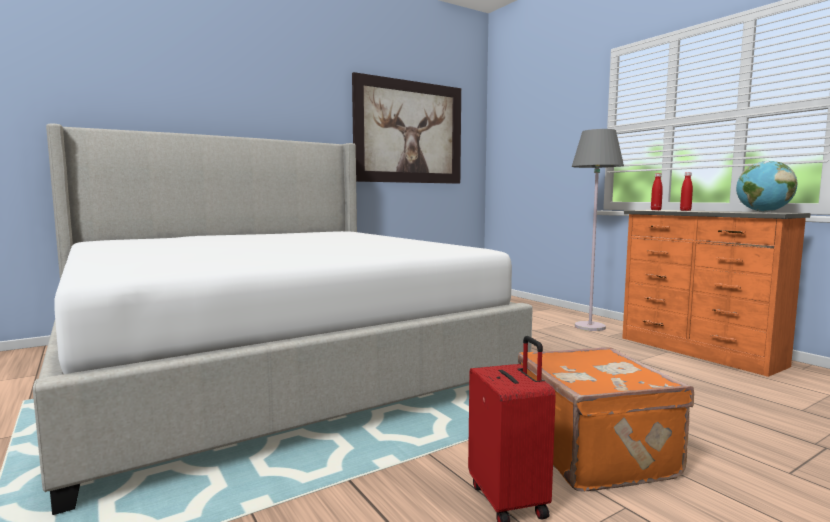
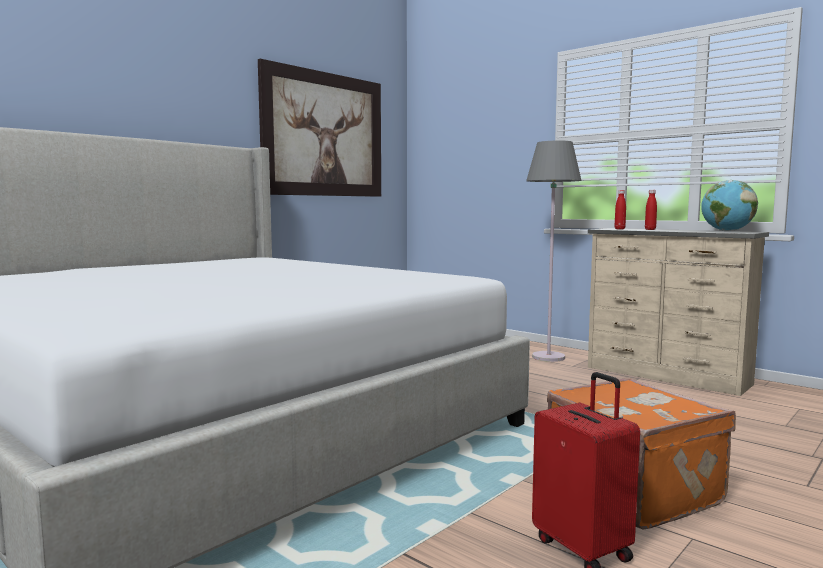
camera: 15 degrees left, 0 degrees up
orange dresser [622,210,811,377] -> beige dresser [588,228,769,396]

